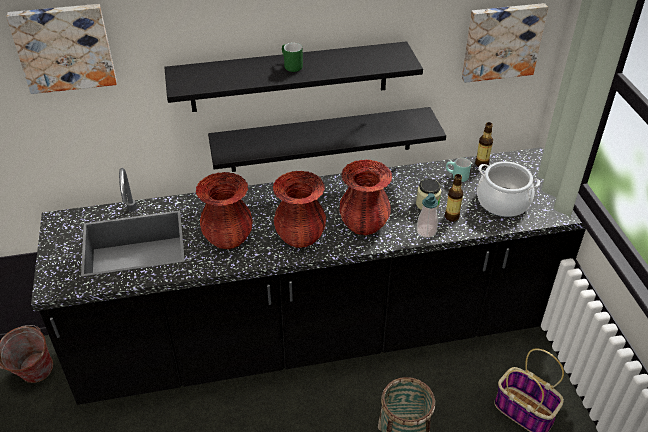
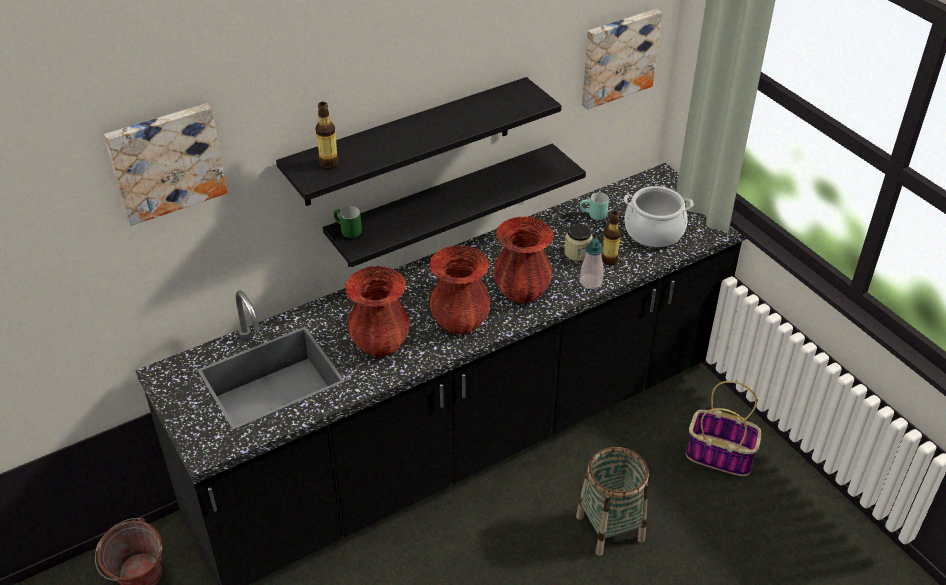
camera: 20 degrees left, 0 degrees up
green mug [282,43,303,72] -> green mug moved to [333,206,362,238]
bottle [475,122,493,168] -> bottle moved to [315,102,339,169]

